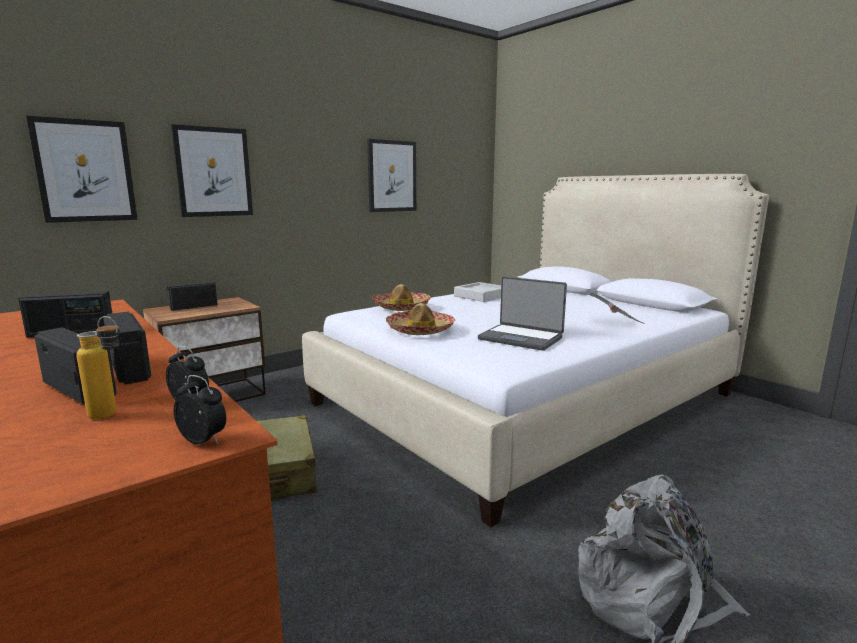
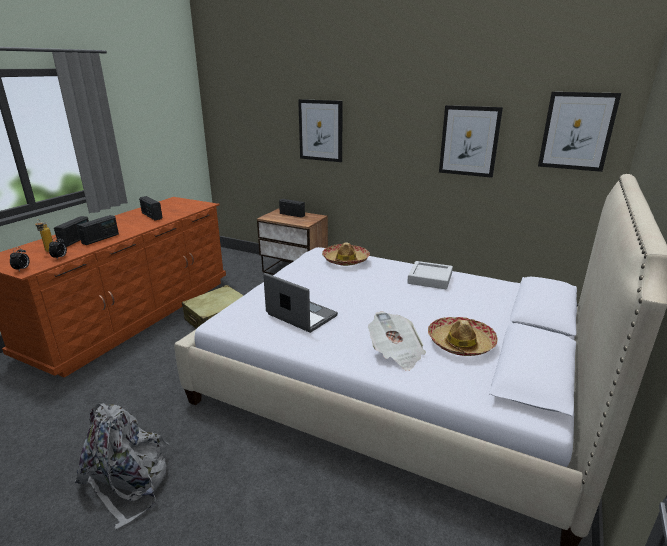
camera: 65 degrees right, 10 degrees up
picture [26,116,138,223] -> picture moved to [538,92,621,172]
hat [386,303,455,335] -> hat moved to [428,317,498,356]
laptop [478,277,567,351] -> laptop turned 120 degrees clockwise [263,273,338,333]

